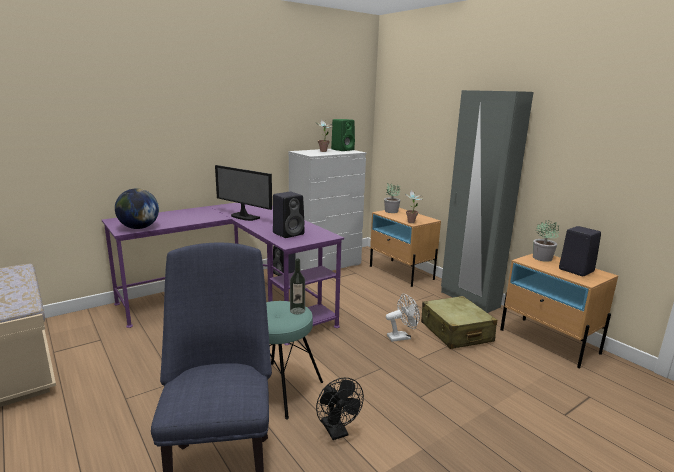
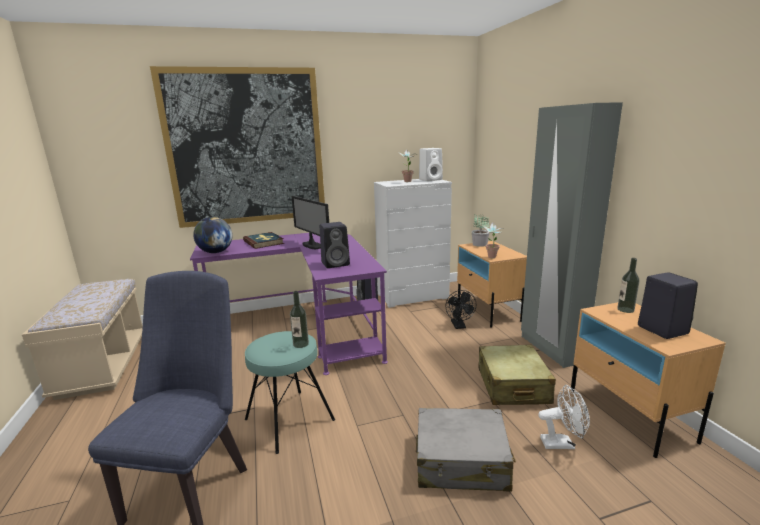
camera: 20 degrees right, 0 degrees up
black fan [316,378,364,440] -> black fan moved to [446,290,476,329]
green speaker [331,119,355,151] -> white speaker [419,148,443,181]
white fan [386,293,420,342] -> white fan moved to [538,385,590,449]
potted plant [533,220,559,262] -> bottle [617,258,640,313]
none -> picture [150,66,325,228]
none -> book [243,232,284,249]
none -> grey suitcase [416,408,516,492]

